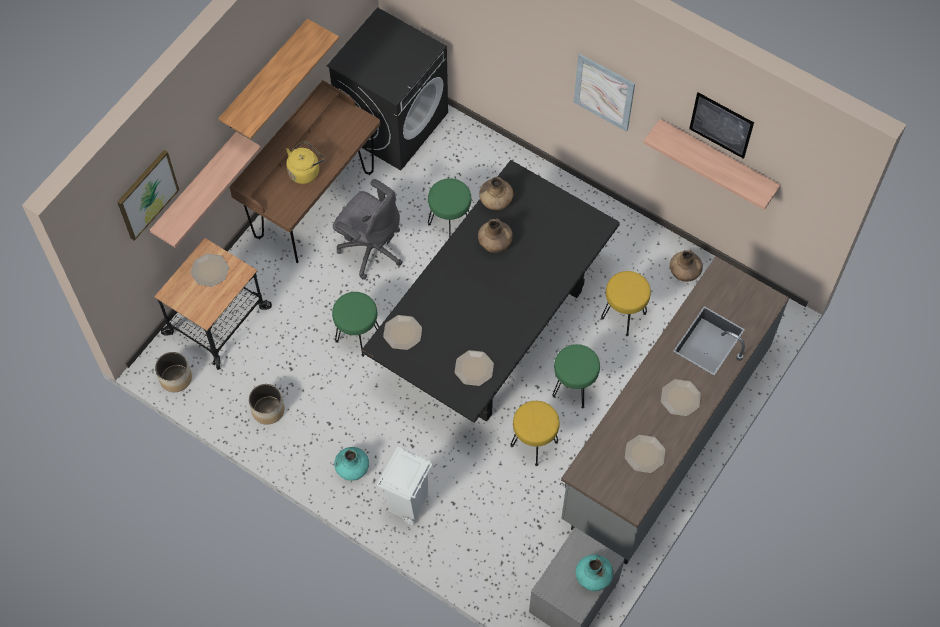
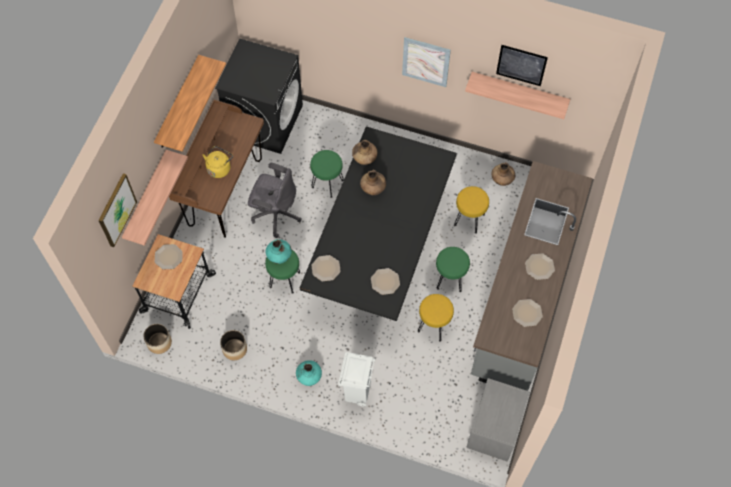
camera: 15 degrees left, 0 degrees up
turquoise vase [576,554,613,591] -> turquoise vase moved to [266,239,292,264]

